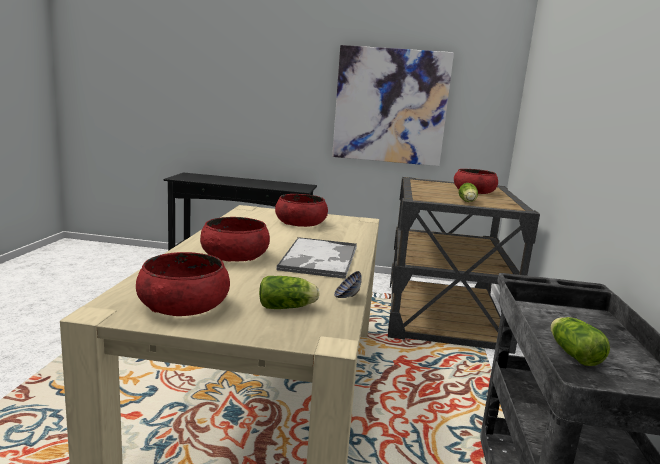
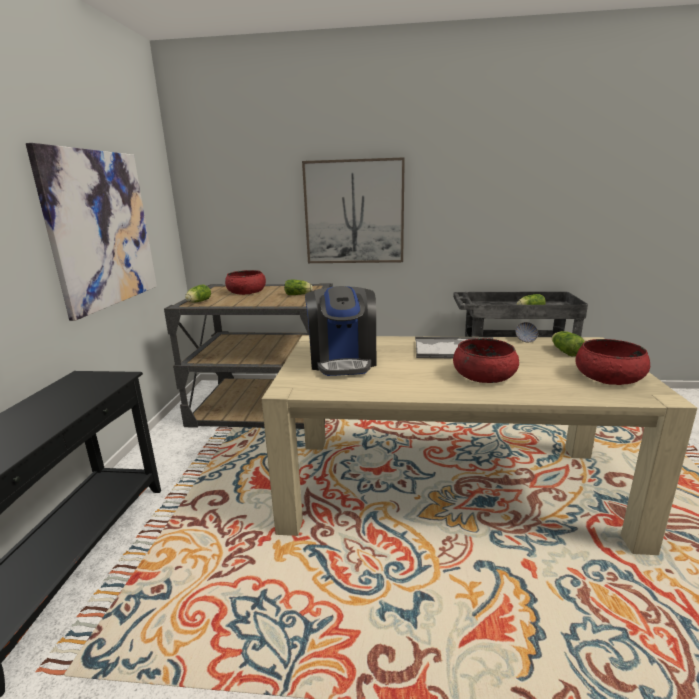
camera: 90 degrees left, 5 degrees up
red bowl [275,194,328,227] -> coffee machine [305,286,376,376]
none -> lettuce [185,285,211,303]
none -> picture [302,157,405,263]

